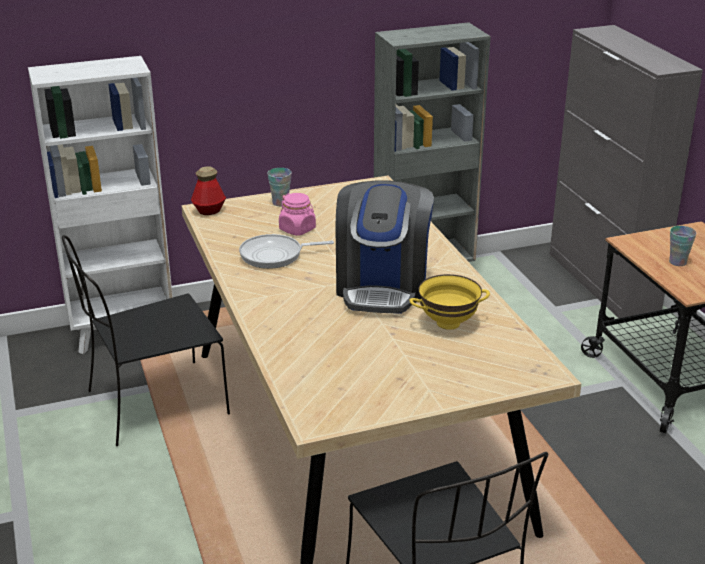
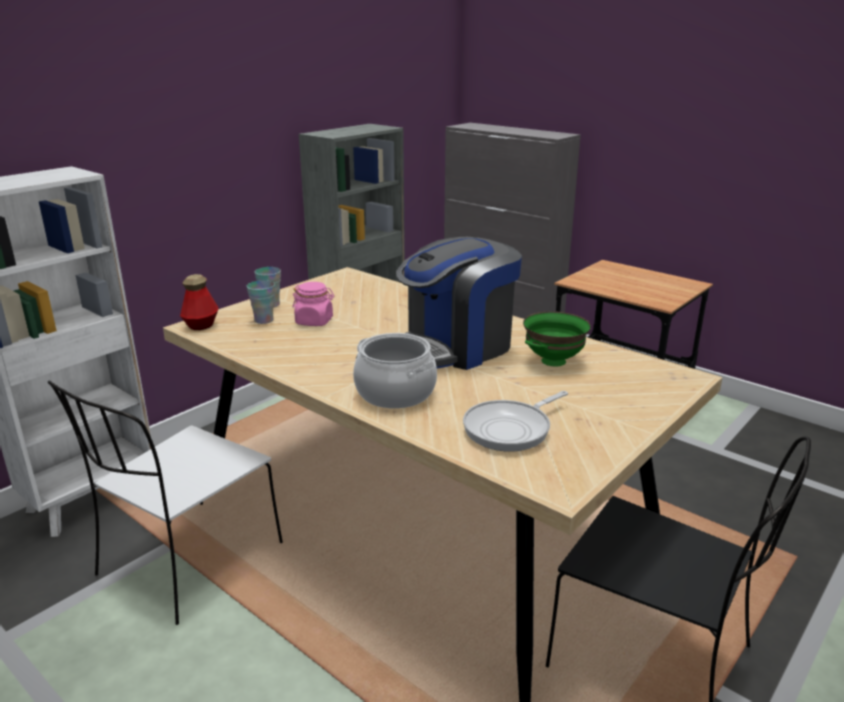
camera: 30 degrees left, 5 degrees down
black chair [62,235,230,446] -> white chair [48,381,283,625]
frying pan [239,234,334,269] -> frying pan moved to [463,391,568,452]
coffee machine [336,180,434,314] -> coffee machine turned 75 degrees clockwise [396,237,522,370]
yellow bowl [409,274,490,330] -> green bowl [523,311,591,367]
cup [669,226,696,266] -> cup moved to [247,280,275,324]
none -> cooking pot [353,333,437,409]

